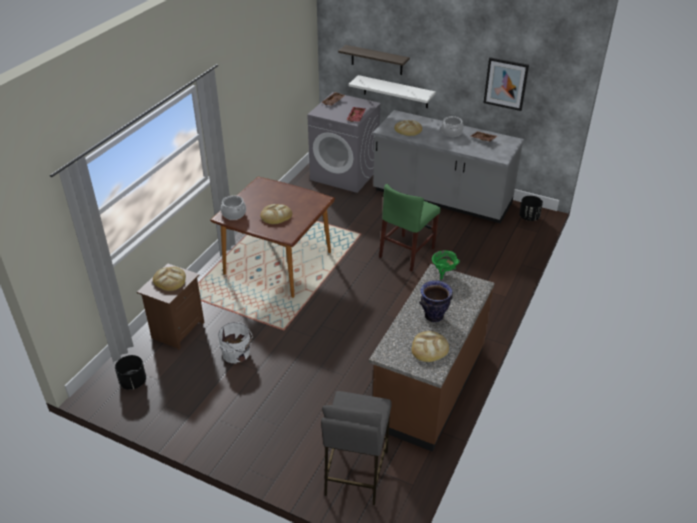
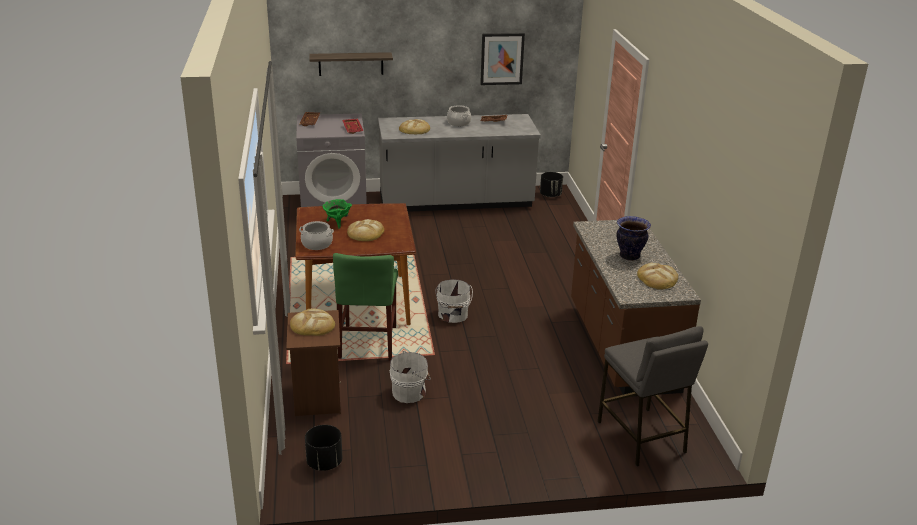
camera: 35 degrees left, 10 degrees down
white shelf [348,75,436,108] -> none
green chair [379,184,441,271] -> green chair moved to [333,253,398,361]
green cooking pot [432,250,460,281] -> green cooking pot moved to [322,199,352,229]
none -> white bucket [435,279,473,323]

